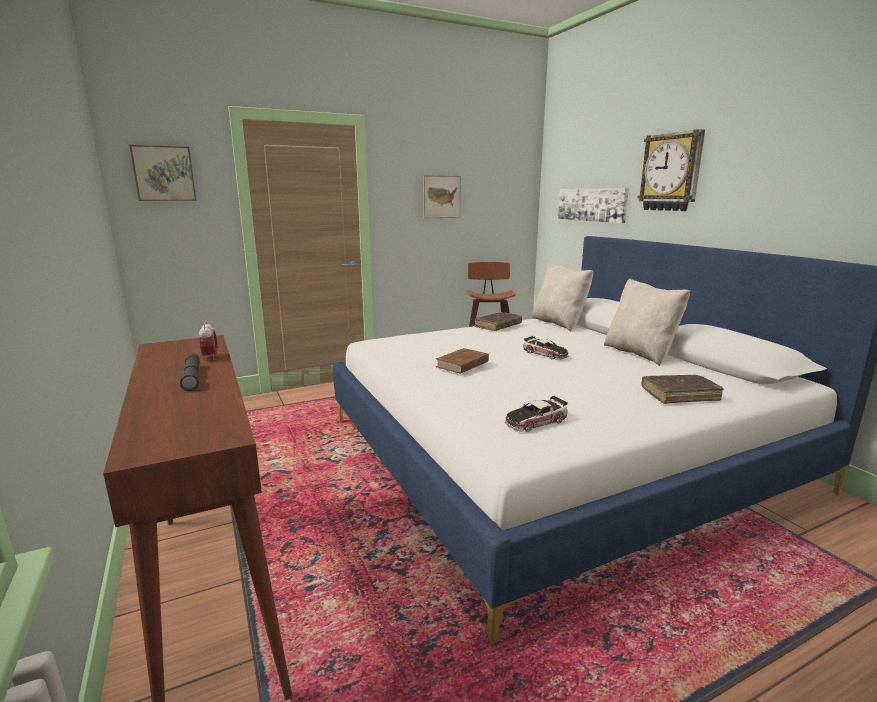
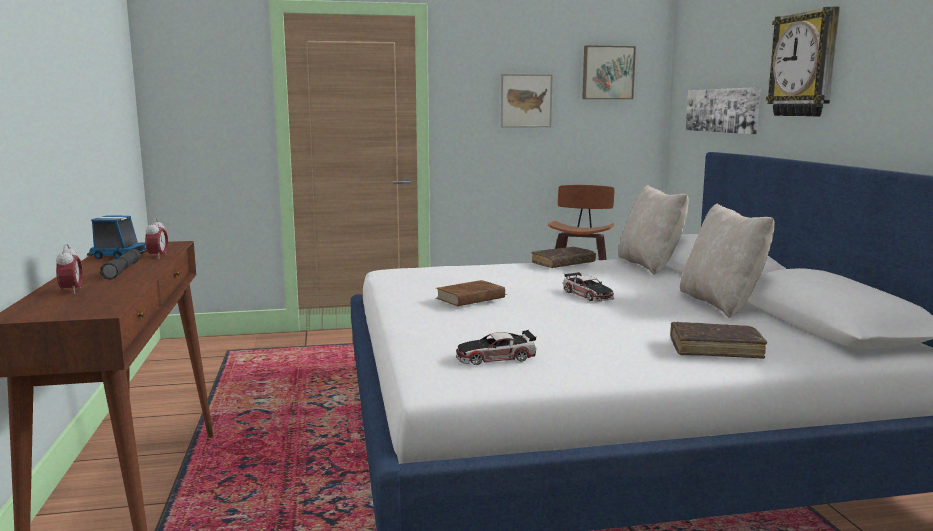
camera: 15 degrees right, 5 degrees down
picture [129,145,196,201] -> picture moved to [582,45,636,99]
none -> alarm clock [56,244,83,294]
none -> toy truck [87,215,147,259]

